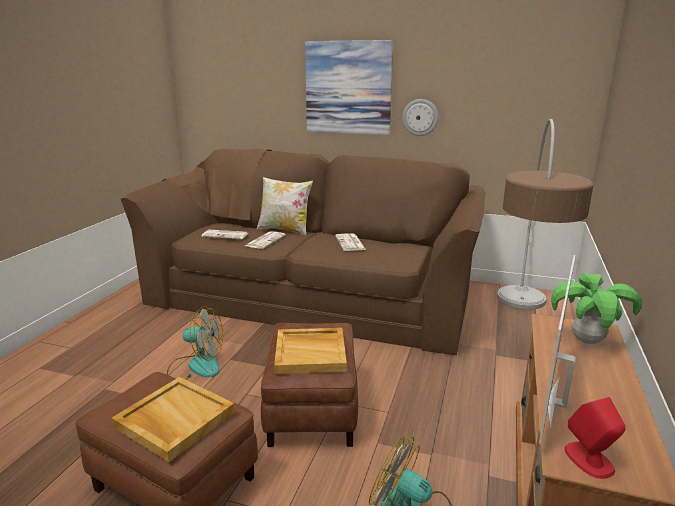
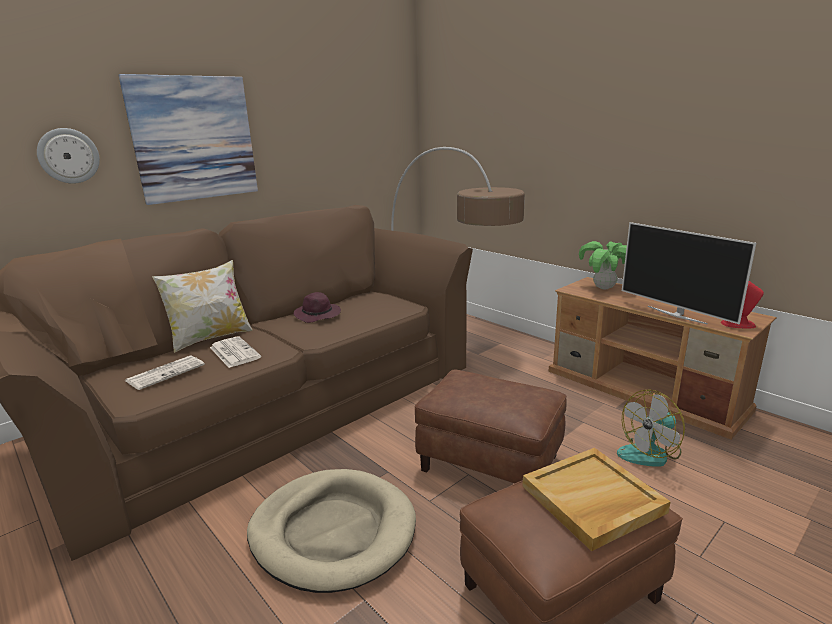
camera: 60 degrees left, 0 degrees up
fan [167,306,223,380] -> beige dog bed [247,469,416,593]
beige tray [274,328,347,374] -> none
newspaper [335,233,366,251] -> purple hat [294,292,341,323]
wall clock [402,99,439,136] -> wall clock moved to [37,128,100,184]

